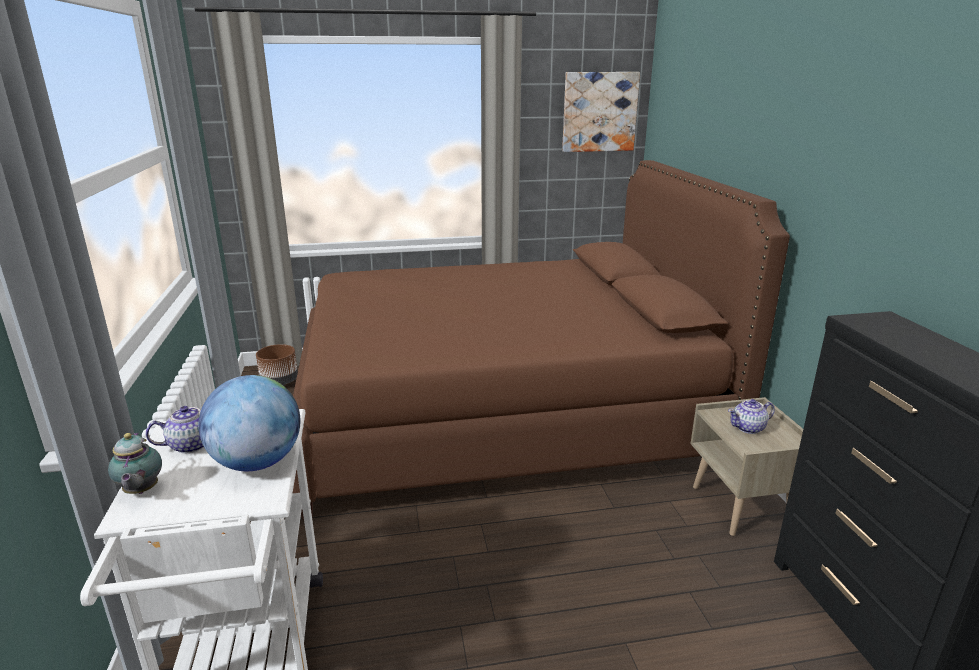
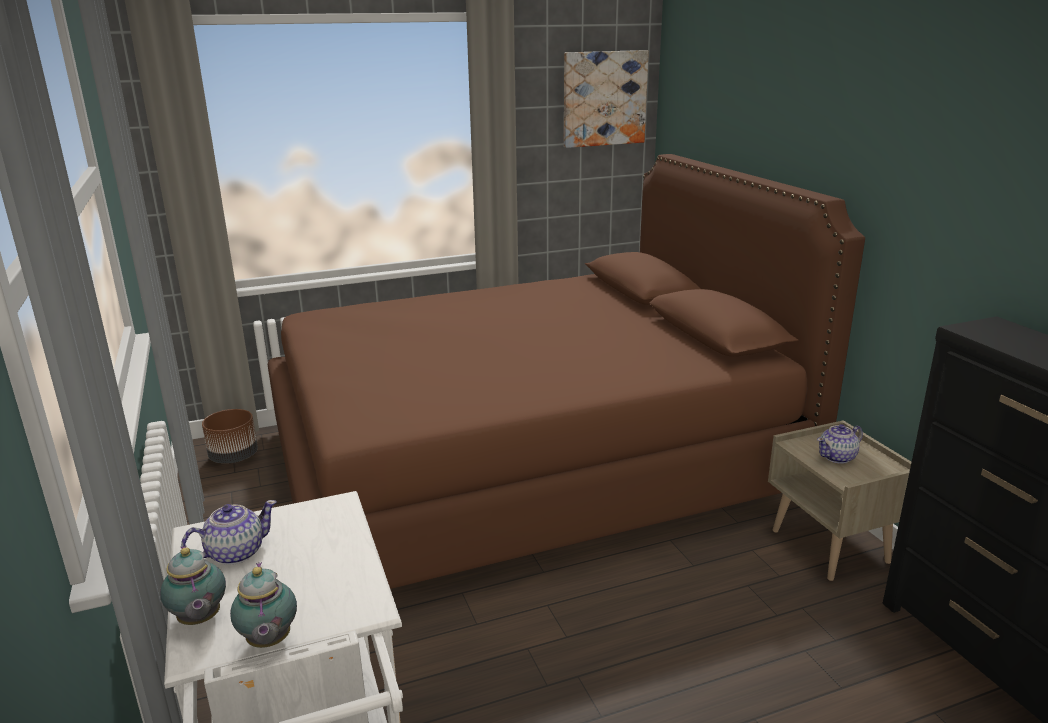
camera: 10 degrees left, 0 degrees up
globe [199,375,300,471] -> none
none -> teapot [230,562,297,648]

